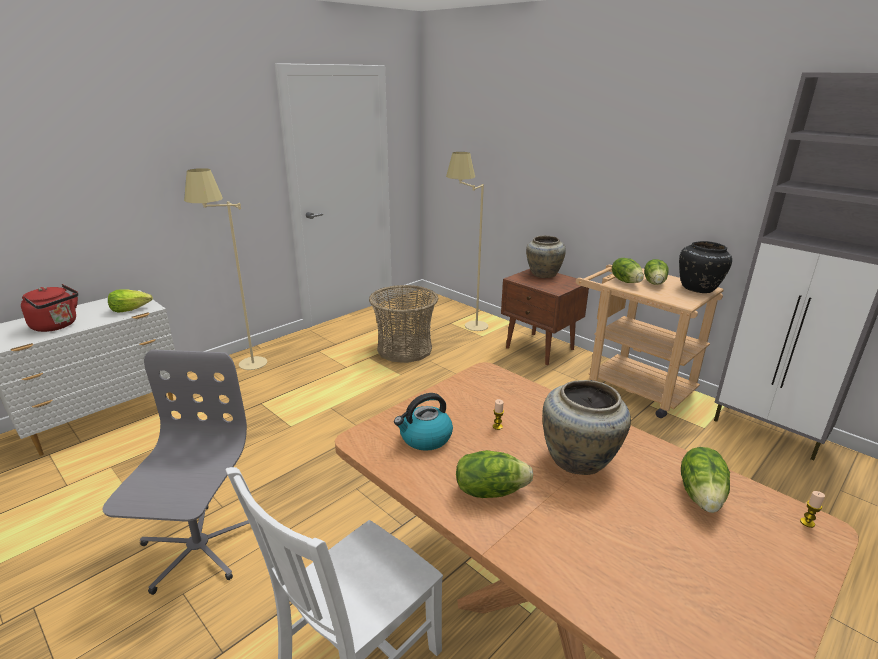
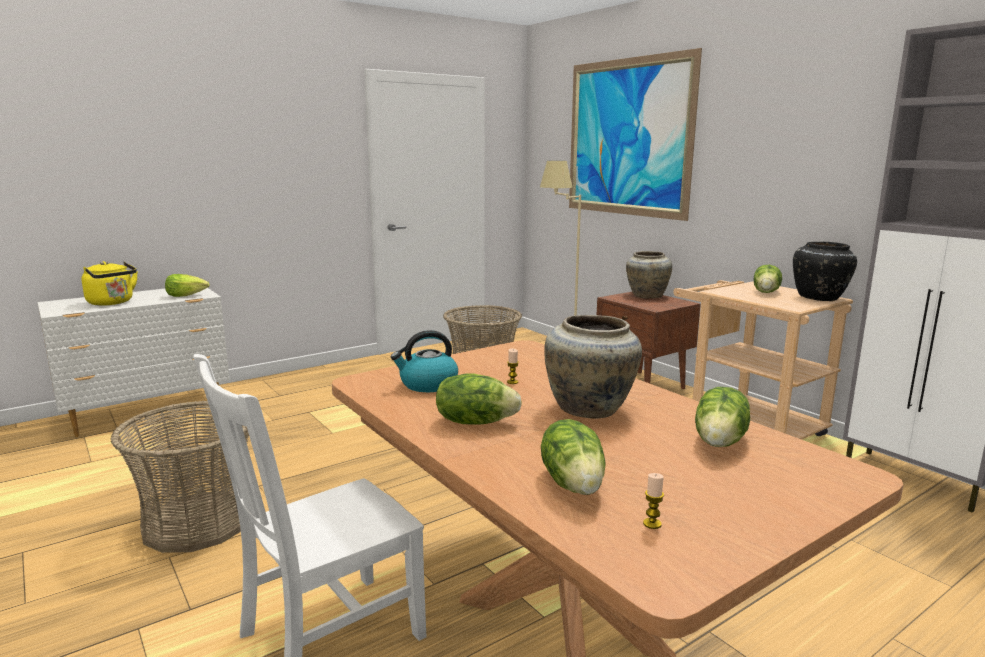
camera: 10 degrees right, 10 degrees down
red kettle [21,284,78,332] -> yellow kettle [81,261,138,306]
grey office chair [102,349,249,595] -> basket [110,400,249,553]
beige floor lamp [184,168,267,370] -> none
lettuce [612,258,644,283] -> lettuce moved to [541,419,606,495]
candle [800,491,825,528] -> candle moved to [643,473,664,529]
none -> picture [569,48,702,221]

